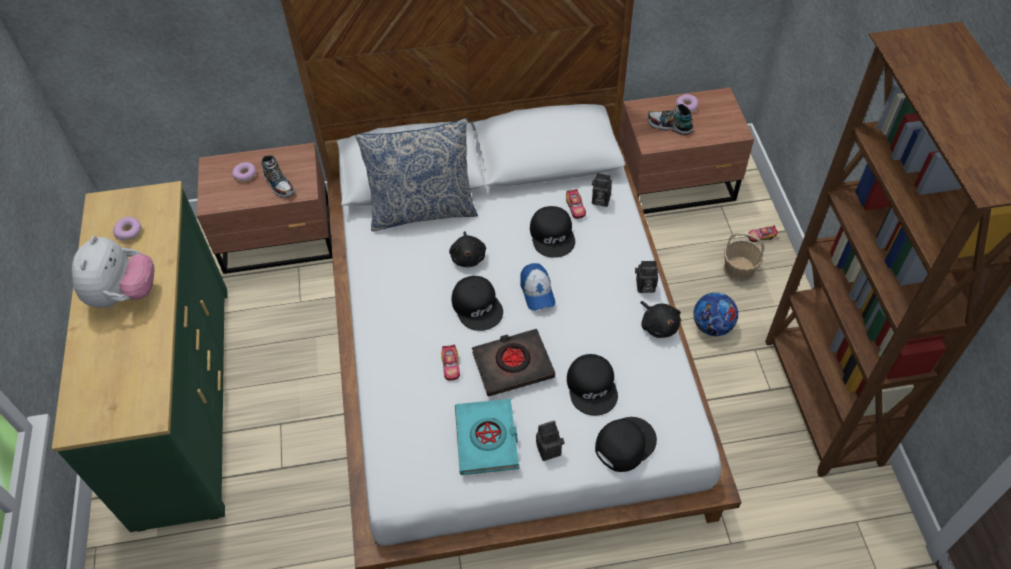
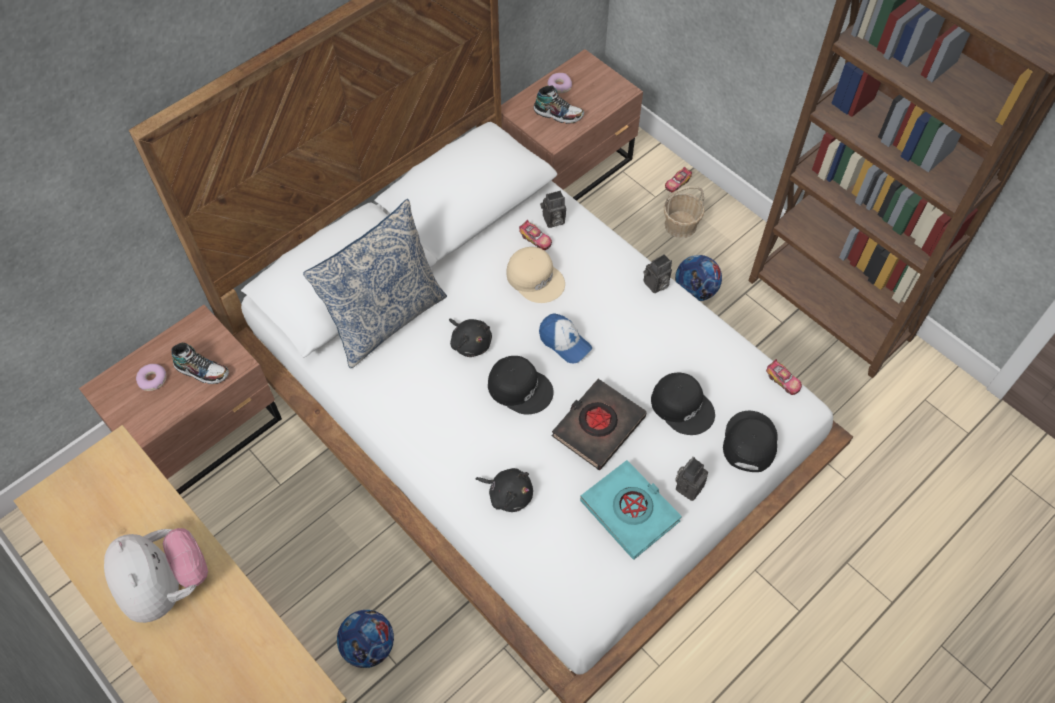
camera: 35 degrees left, 5 degrees up
donut [113,217,142,241] -> none
toy car [441,345,460,381] -> toy car moved to [766,359,802,395]
black cap [530,206,575,258] -> beige cap [507,247,565,303]
black plush toy [640,301,681,338] -> black plush toy moved to [476,468,533,512]
shoe [647,104,693,135] -> shoe turned 150 degrees counterclockwise [534,86,584,124]
none -> football [337,610,394,668]

